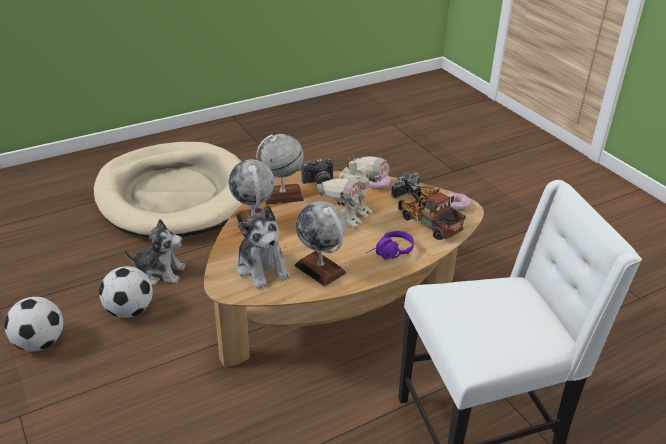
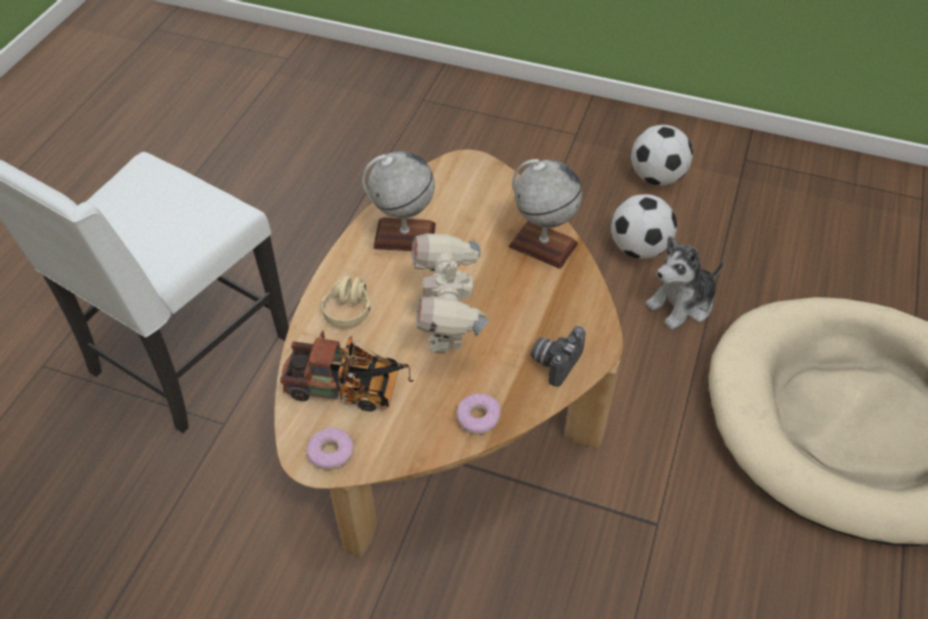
camera: 140 degrees right, 15 degrees up
plush toy [236,205,290,289] -> none
globe [256,134,304,205] -> none
purple headphones [367,231,414,260] -> beige headphones [321,269,371,328]
camera [391,172,421,199] -> none

